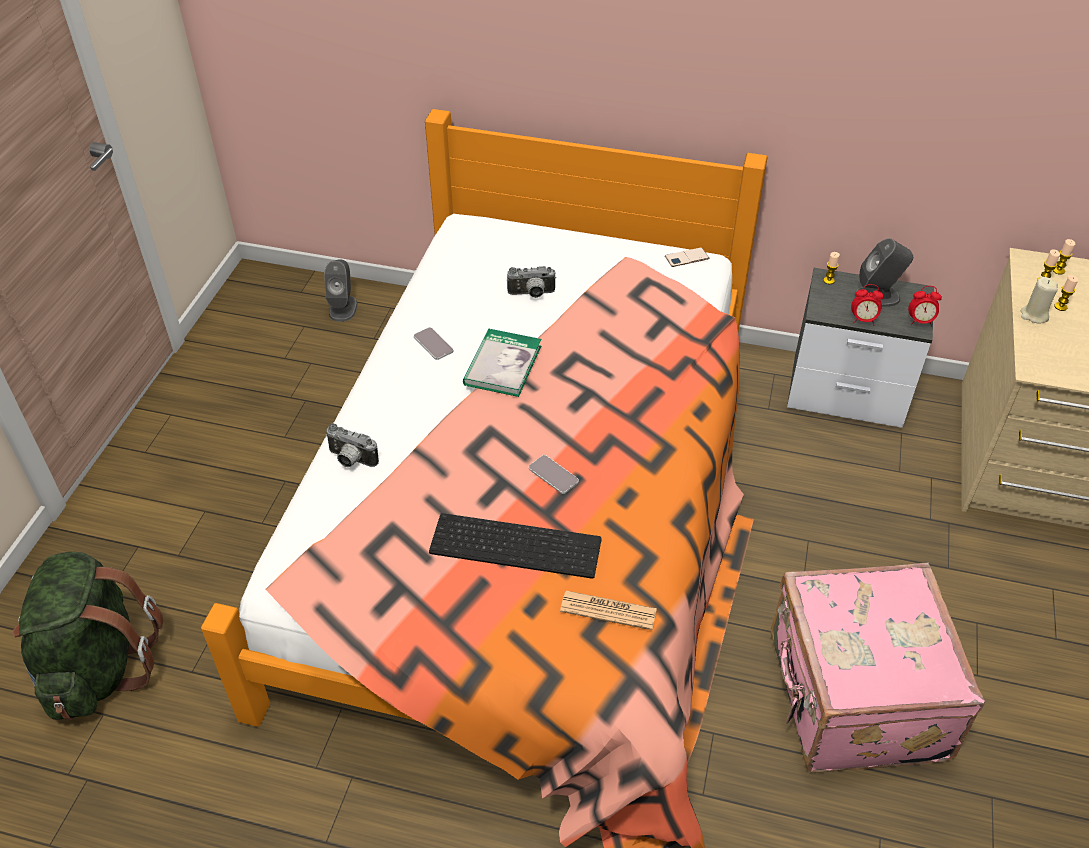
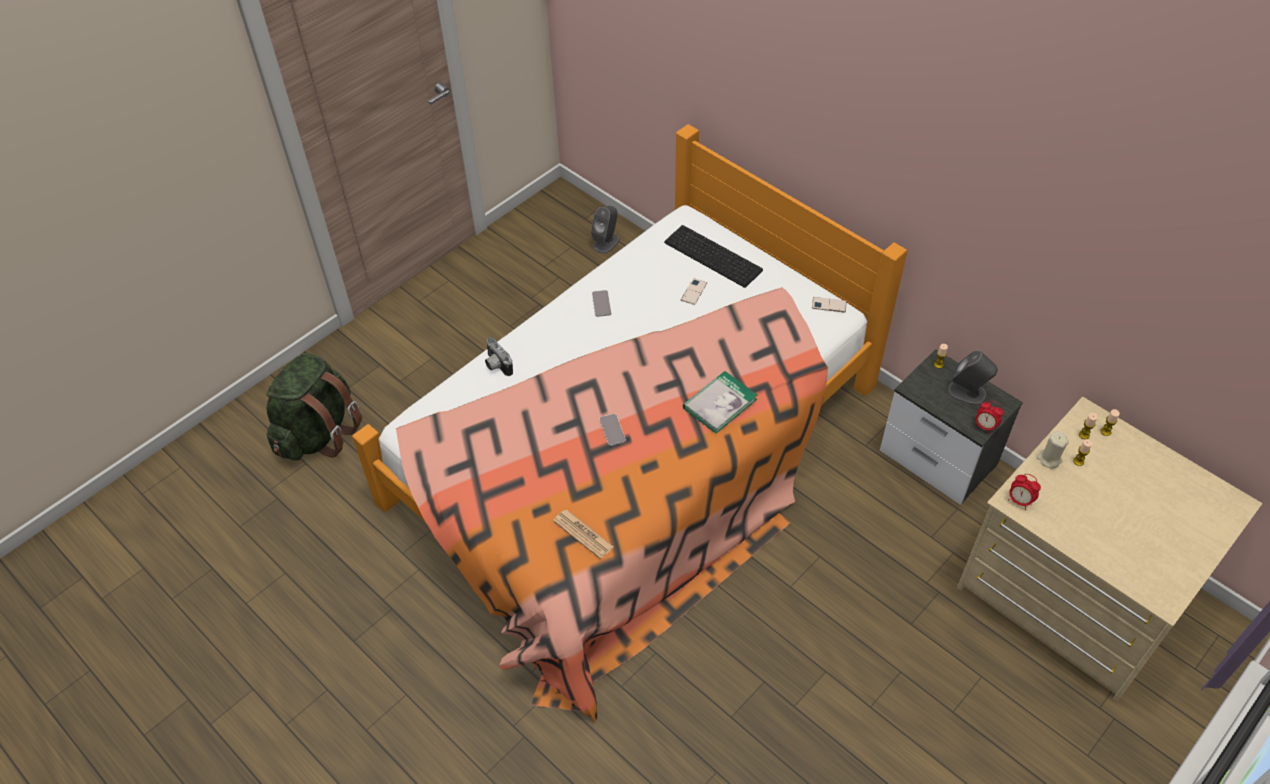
camera: 30 degrees right, 5 degrees up
keyboard [429,513,602,579] -> keyboard moved to [664,225,763,288]
book [463,329,541,397] -> book moved to [683,371,757,434]
camera [507,266,556,298] -> phone [681,278,707,305]
pink suitcase [771,563,985,772] -> none
alarm clock [851,284,884,325] -> alarm clock moved to [1008,474,1041,510]

